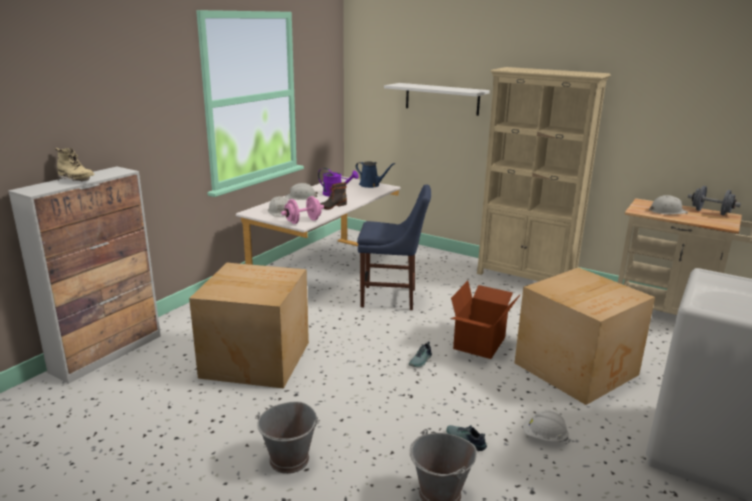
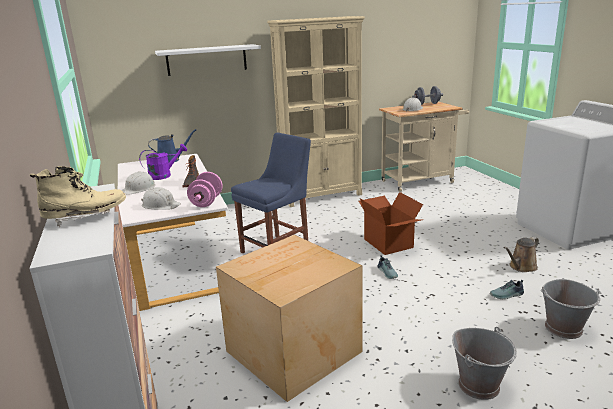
camera: 50 degrees left, 0 degrees up
cardboard box [515,267,655,405] -> none
white hard hat [523,410,569,442] -> brown watering can [503,237,539,272]

